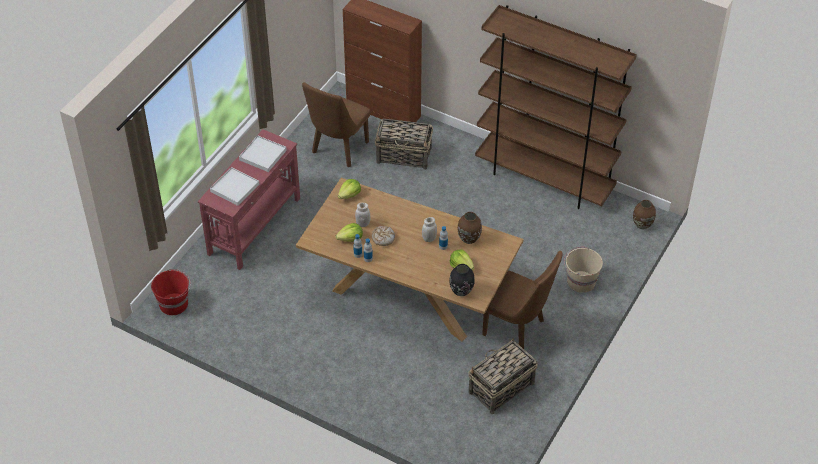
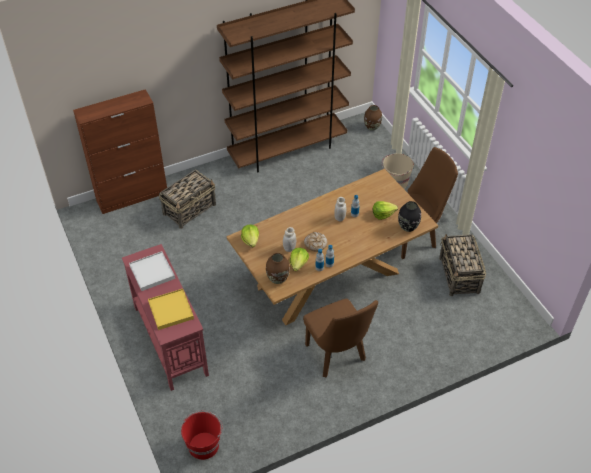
camera: 55 degrees left, 0 degrees up
white tray [210,167,259,206] -> yellow tray [148,289,194,330]
brown chair [302,82,370,167] -> brown chair moved to [303,299,378,377]
brown vase [458,212,482,244] -> brown vase moved to [266,253,290,284]

